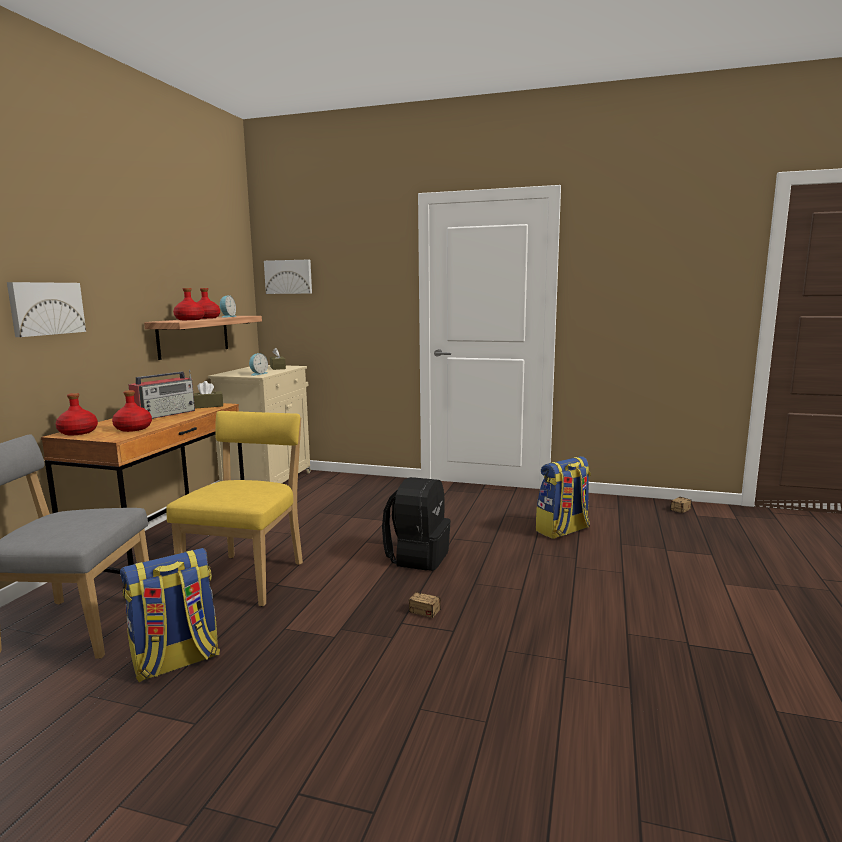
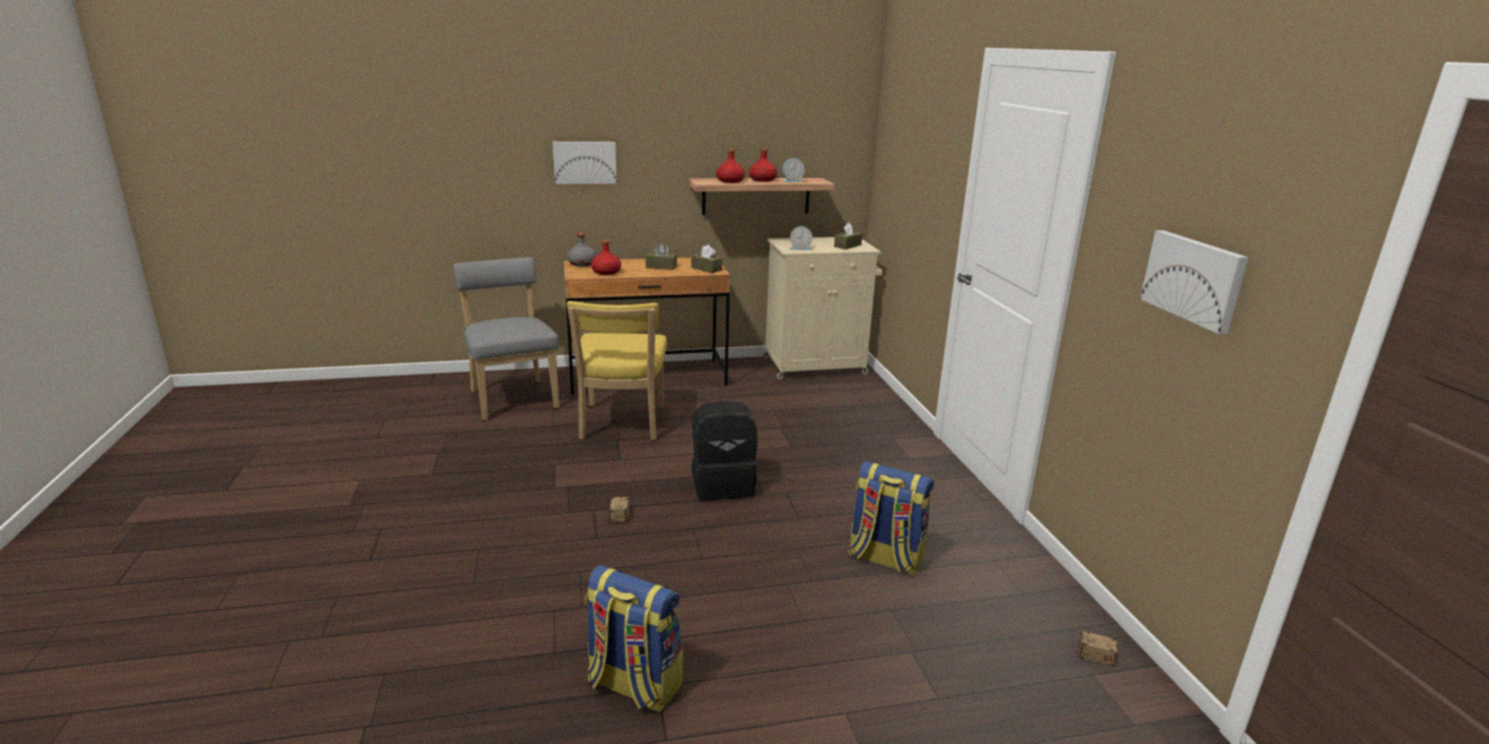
camera: 60 degrees right, 10 degrees up
red bottle [55,393,98,435] -> grey bottle [567,233,597,267]
backpack [120,548,220,682] -> backpack moved to [585,565,683,712]
radio [128,369,195,419] -> brown tissue box [646,243,677,270]
yellow chair [166,411,303,607] -> yellow chair turned 105 degrees clockwise [567,301,667,441]
picture [264,260,312,294] -> picture moved to [1140,230,1249,334]

